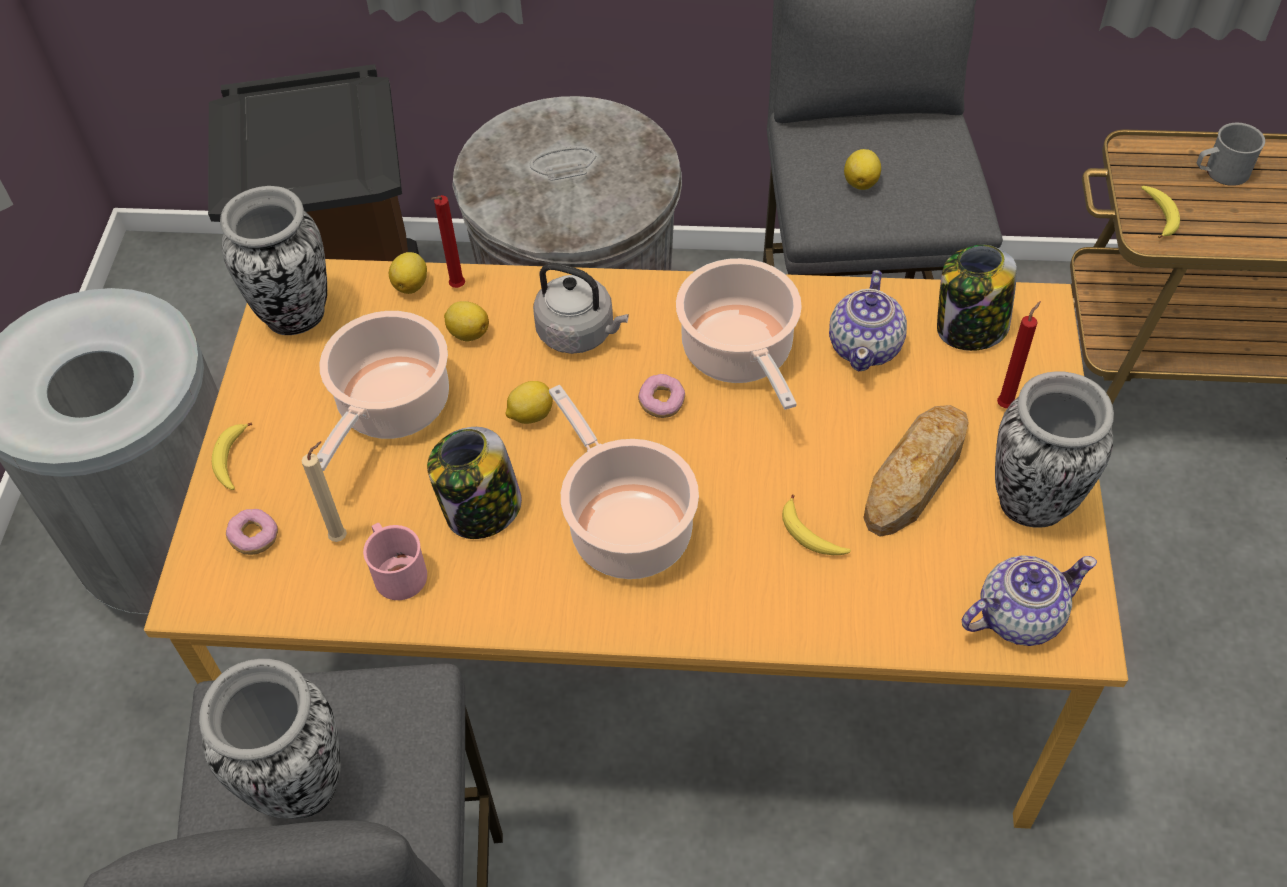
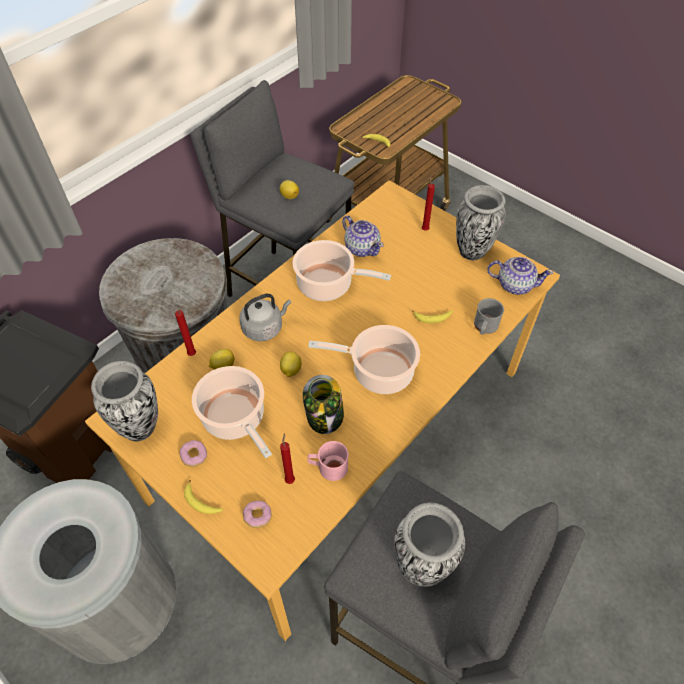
camera: 55 degrees left, 0 degrees up
beige candle [301,441,347,542] -> red candle [280,433,295,484]
lemon [389,252,427,294] -> none
donut [638,374,685,418] -> donut moved to [179,440,207,467]
bread [863,405,969,536] -> none
jar [937,245,1017,351] -> none
teapot [962,555,1097,646] -> teapot turned 90 degrees clockwise [487,257,553,295]
grey mug [1197,123,1265,186] -> grey mug moved to [474,298,504,335]

